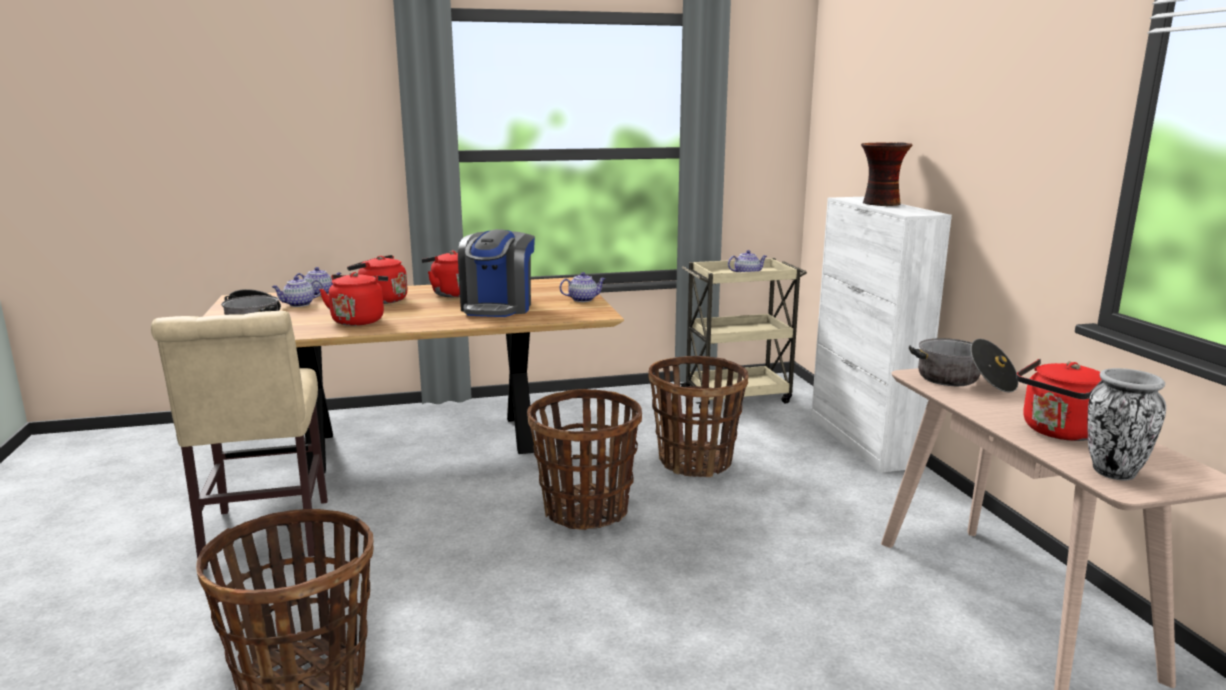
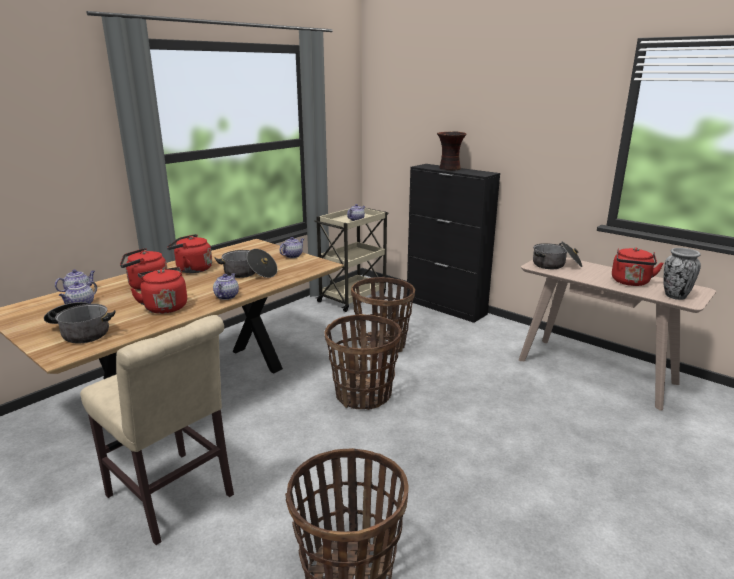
camera: 35 degrees left, 5 degrees up
coffee machine [458,229,535,317] -> cooking pot [215,249,277,278]
white cabinet [811,197,952,473] -> black cabinet [407,164,500,323]
none -> teapot [213,273,239,300]

